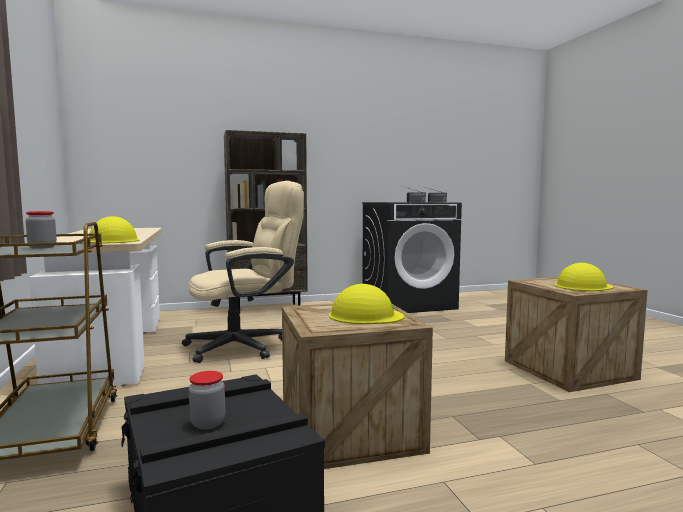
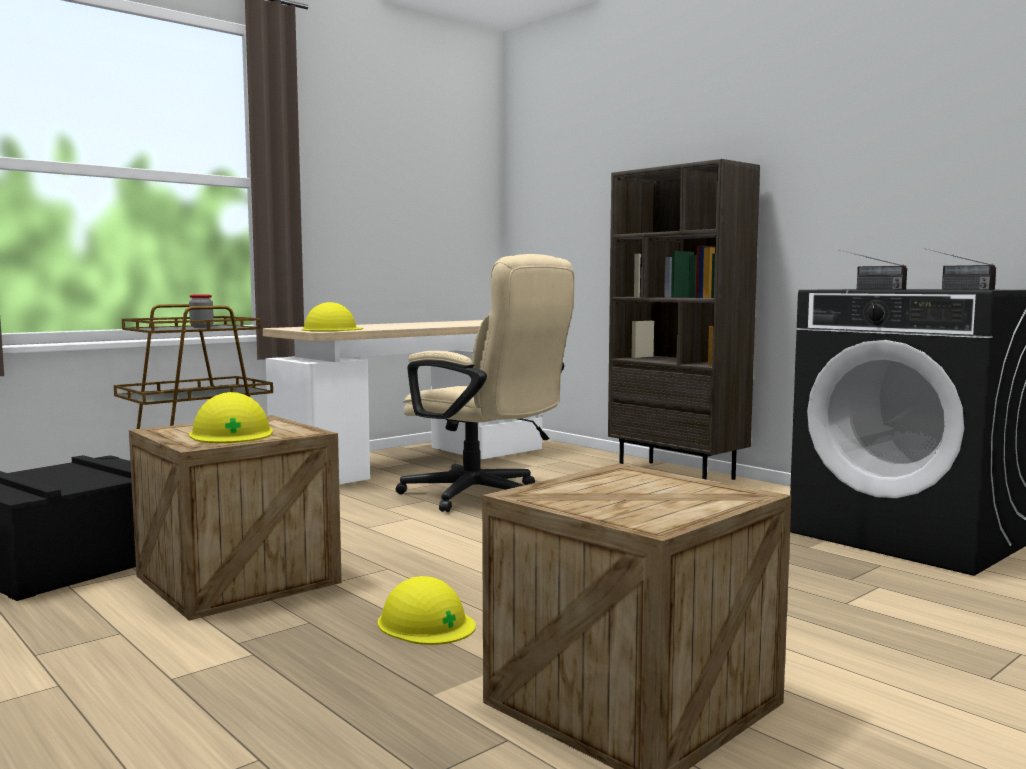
camera: 65 degrees right, 0 degrees up
jar [189,371,225,430] -> none
yellow hard hat [555,263,613,291] -> yellow hard hat moved to [378,576,476,645]

